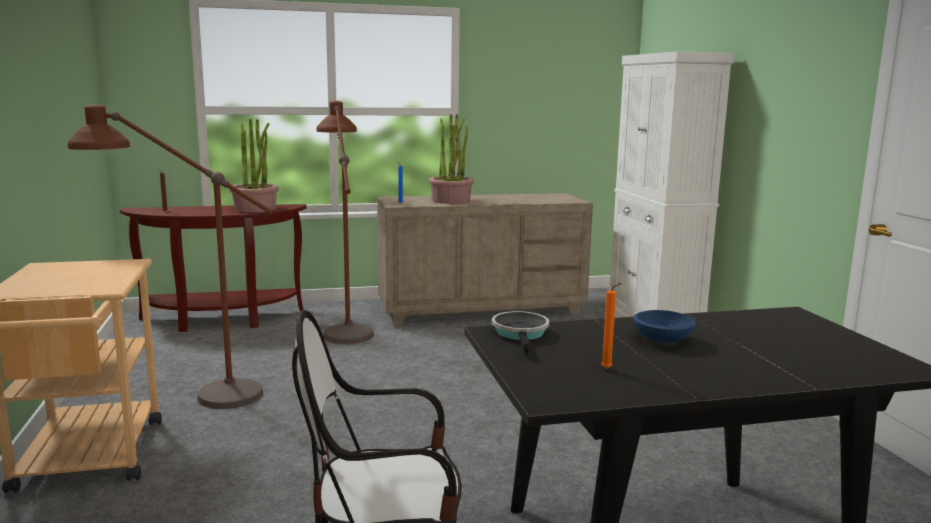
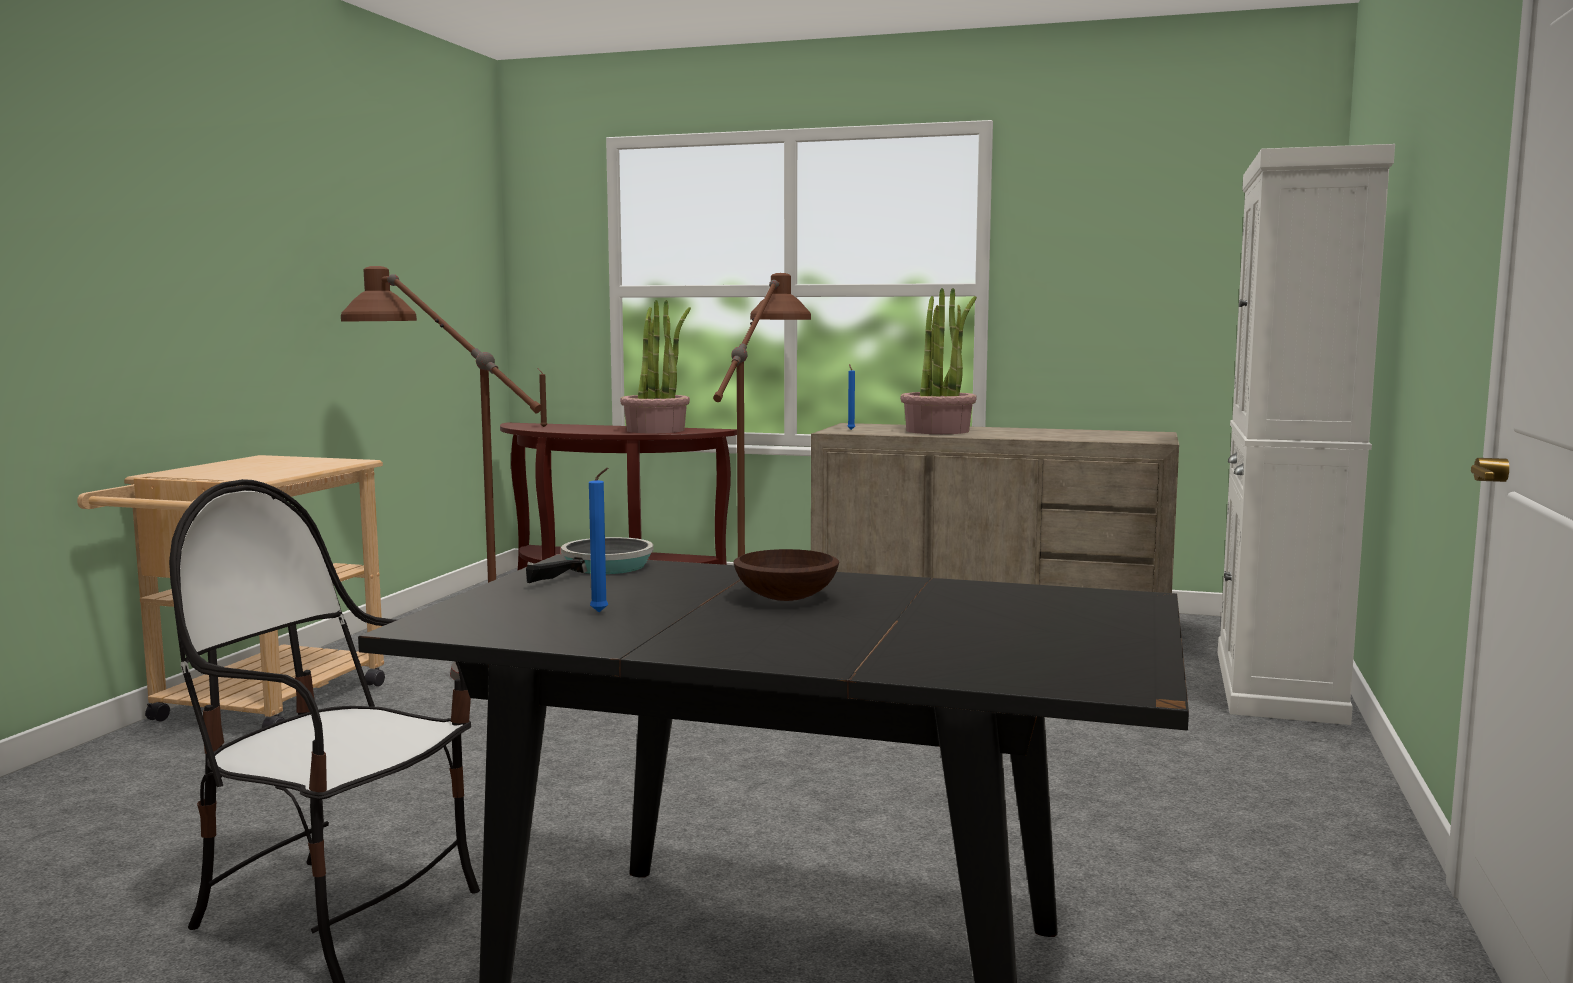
camera: 30 degrees right, 5 degrees down
orange candle [601,283,622,369] -> blue candle [589,468,608,612]
blue bowl [633,310,696,343] -> brown bowl [733,549,839,601]

